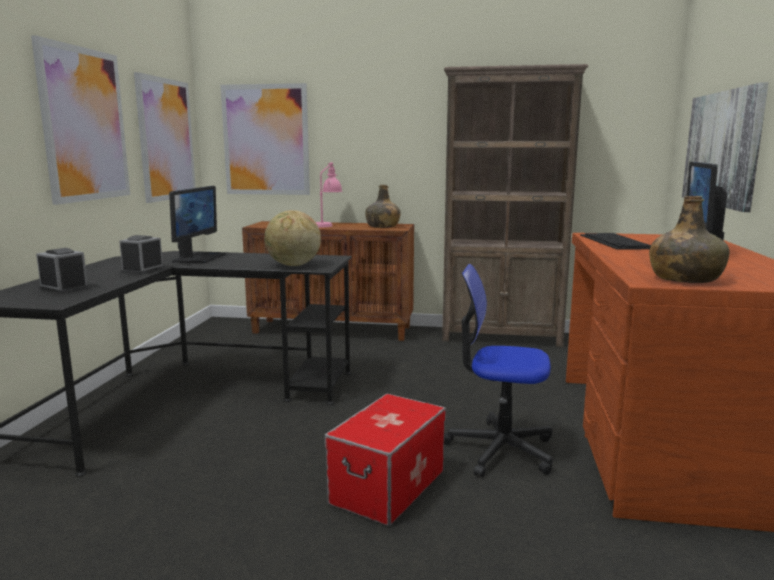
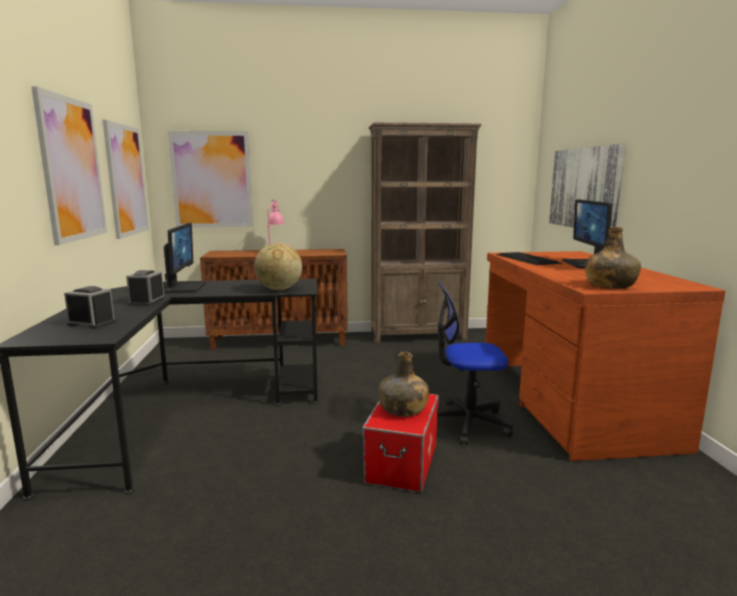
camera: 15 degrees left, 0 degrees up
green bottle [365,185,401,228] -> green bottle moved to [378,352,429,417]

